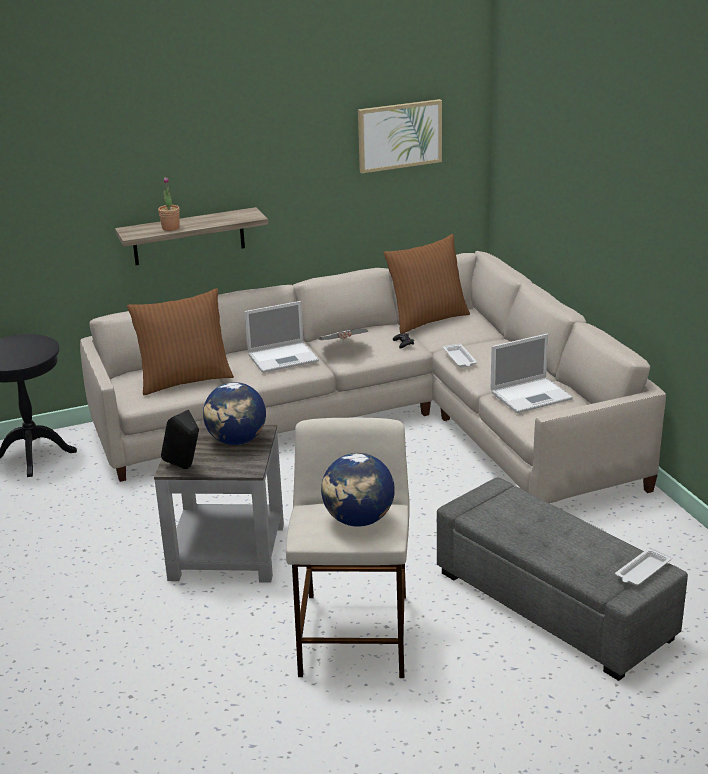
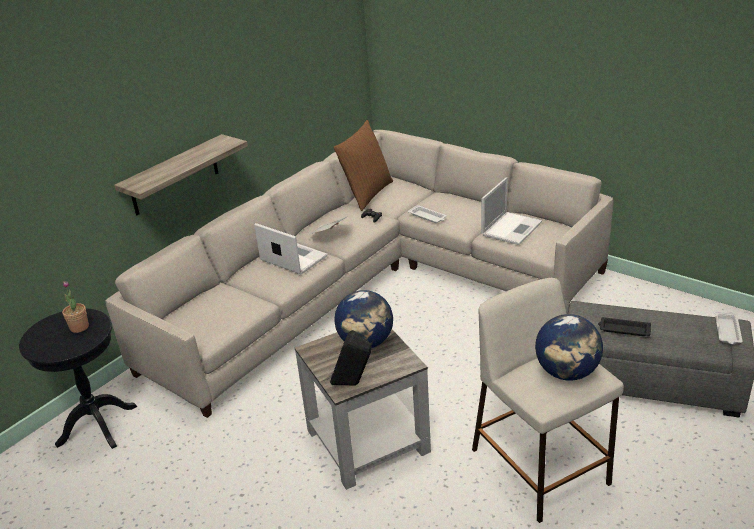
camera: 30 degrees left, 5 degrees up
brown pillow [127,288,234,395] -> none
potted plant [158,177,180,231] -> potted plant moved to [62,281,89,333]
laptop [244,301,319,373] -> laptop turned 90 degrees counterclockwise [254,223,328,275]
picture [358,99,442,174] -> none
none -> black tray [598,317,651,336]

